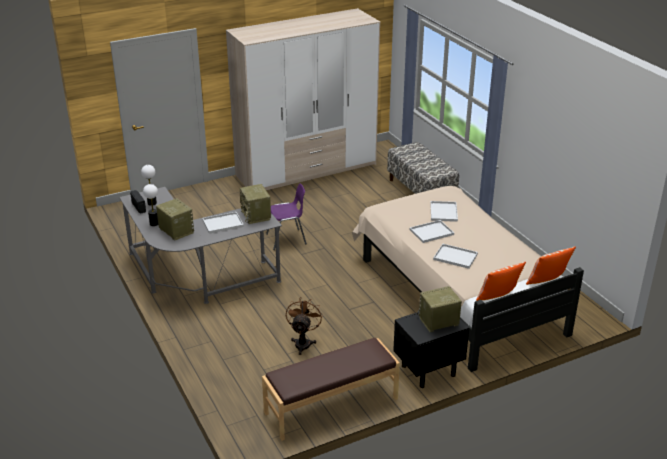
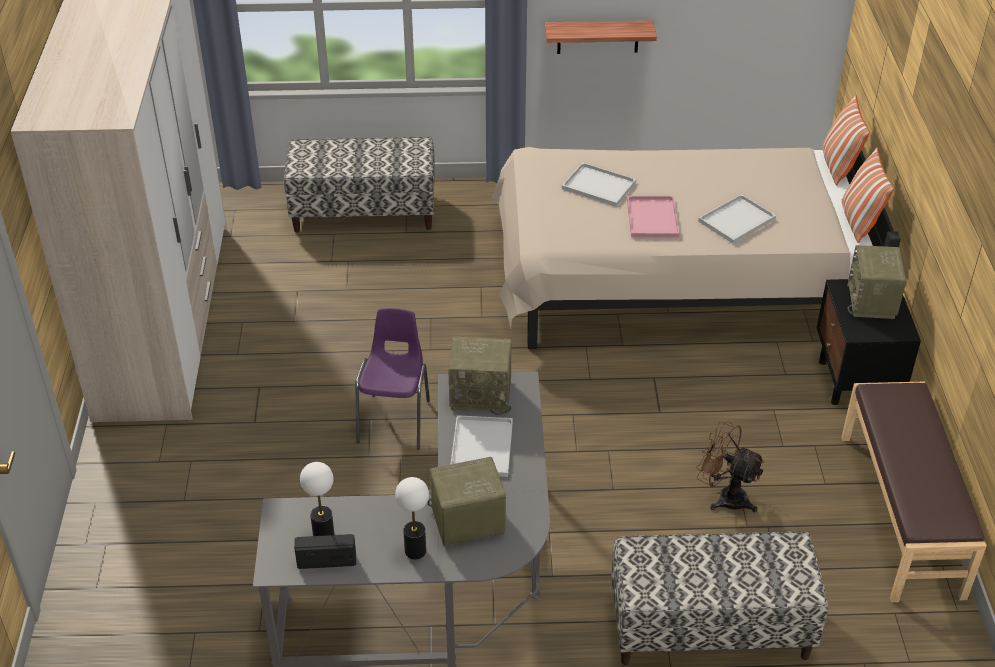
camera: 65 degrees left, 10 degrees up
white tray [410,220,454,243] -> pink tray [627,196,679,237]
none -> shelf [545,20,657,54]
none -> bench [611,532,828,665]

